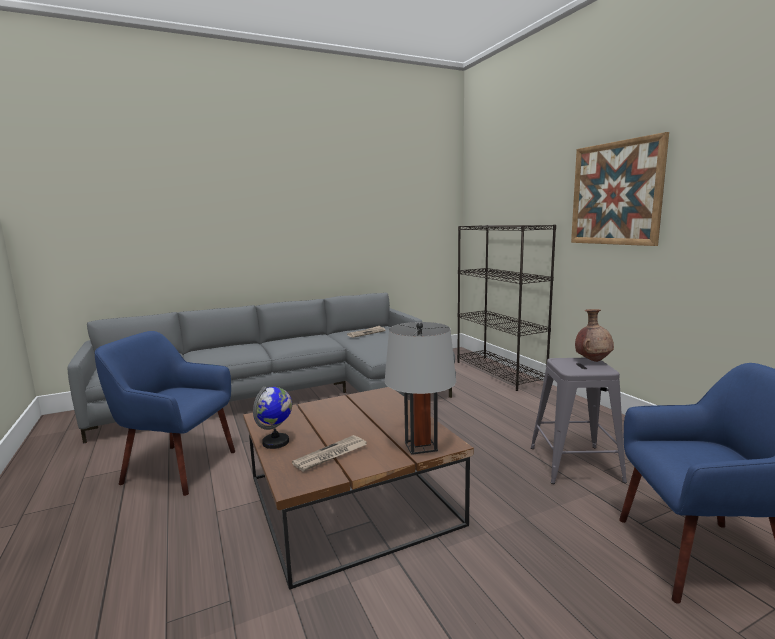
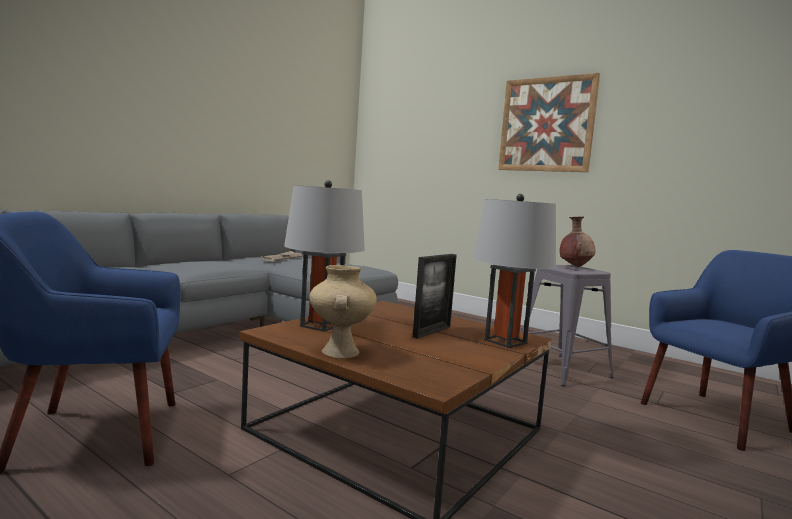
camera: 30 degrees left, 5 degrees down
globe [253,386,292,449] -> beige vase [309,265,377,359]
newspaper [292,435,367,472] -> none
black bookcase [457,225,556,391] -> none
none -> grey table lamp [284,180,365,332]
none -> picture frame [413,254,457,339]

